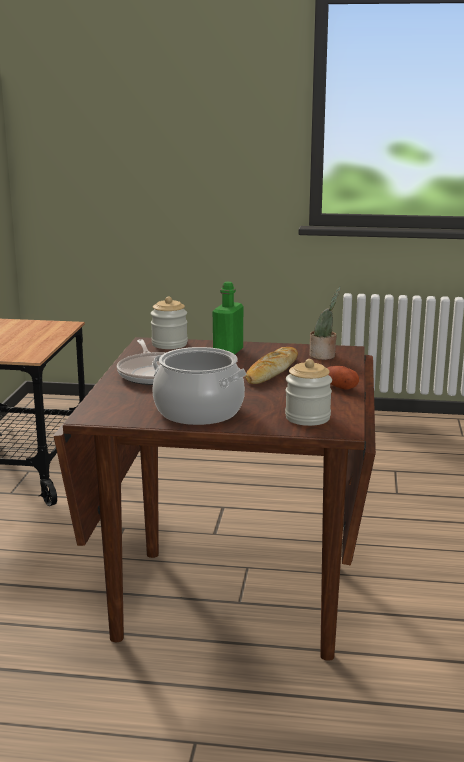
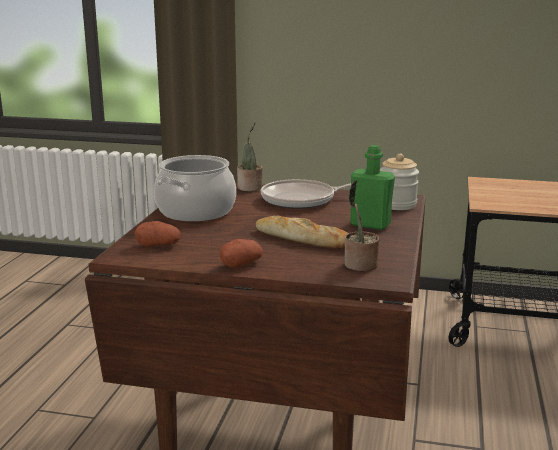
camera: 95 degrees right, 0 degrees up
jar [285,359,332,426] -> potato [135,221,181,247]
none -> potted plant [237,122,262,191]

